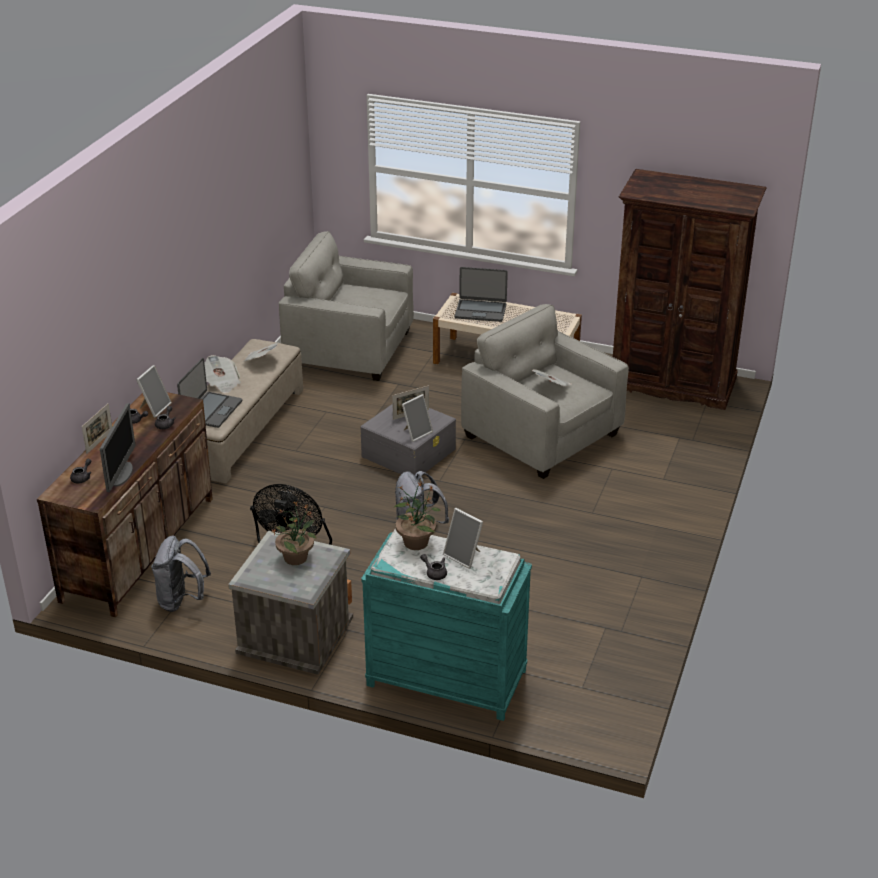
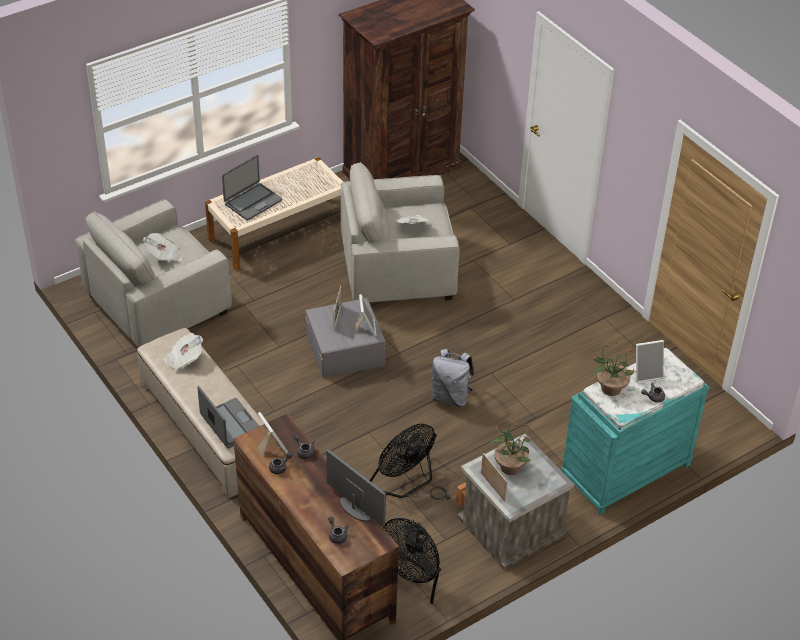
camera: 55 degrees left, 10 degrees up
picture frame [82,403,112,454] -> picture frame moved to [481,453,508,502]
grey backpack [151,536,211,612] -> black fan [383,518,442,604]
newspaper [204,355,241,394] -> newspaper moved to [143,233,182,262]

